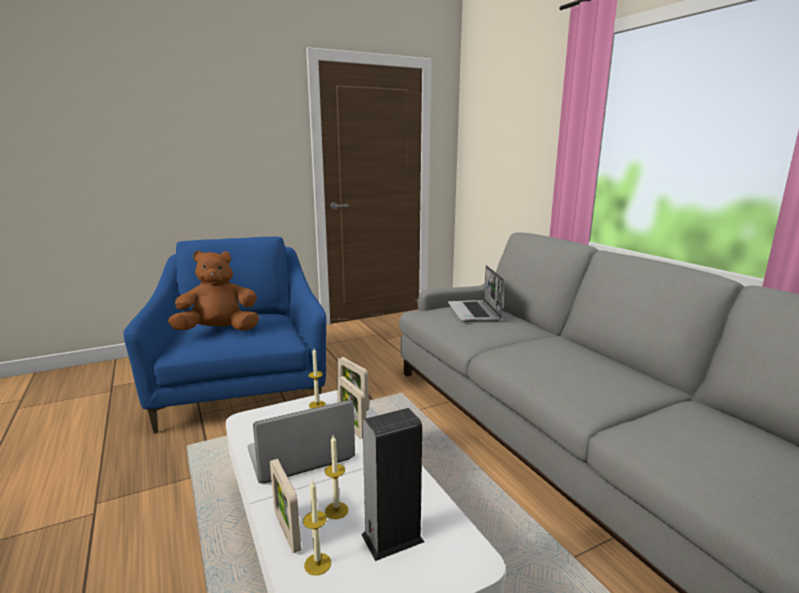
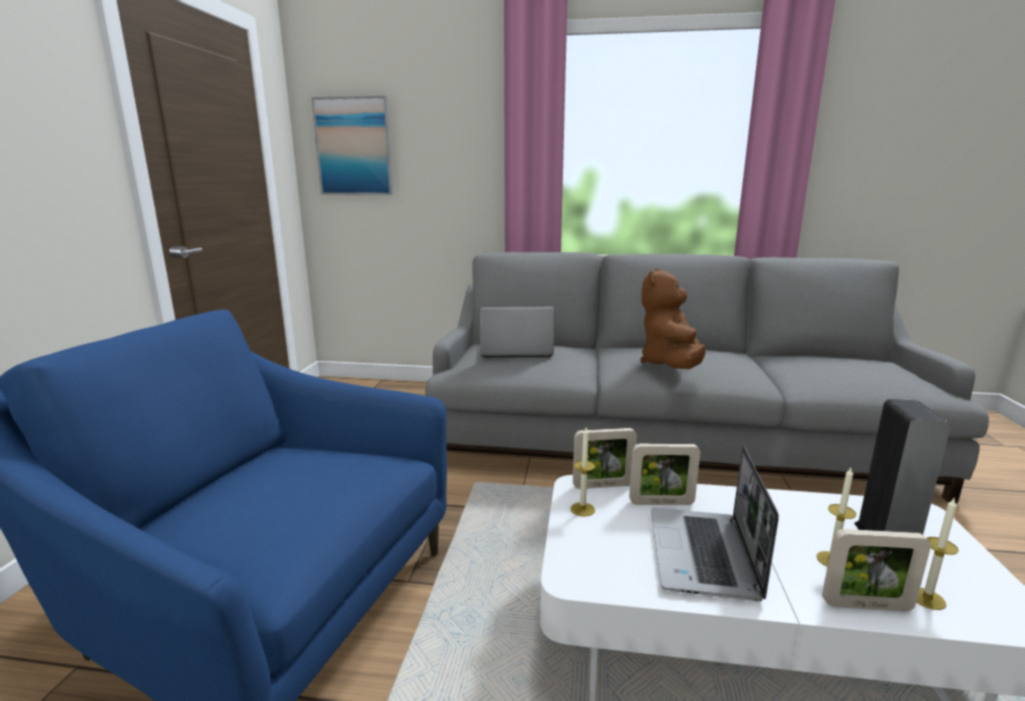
camera: 55 degrees left, 0 degrees up
brown plush toy [168,250,259,330] -> brown plush toy moved to [640,268,706,369]
laptop [448,265,504,322] -> laptop turned 150 degrees clockwise [480,306,555,358]
none -> picture [311,96,393,195]

